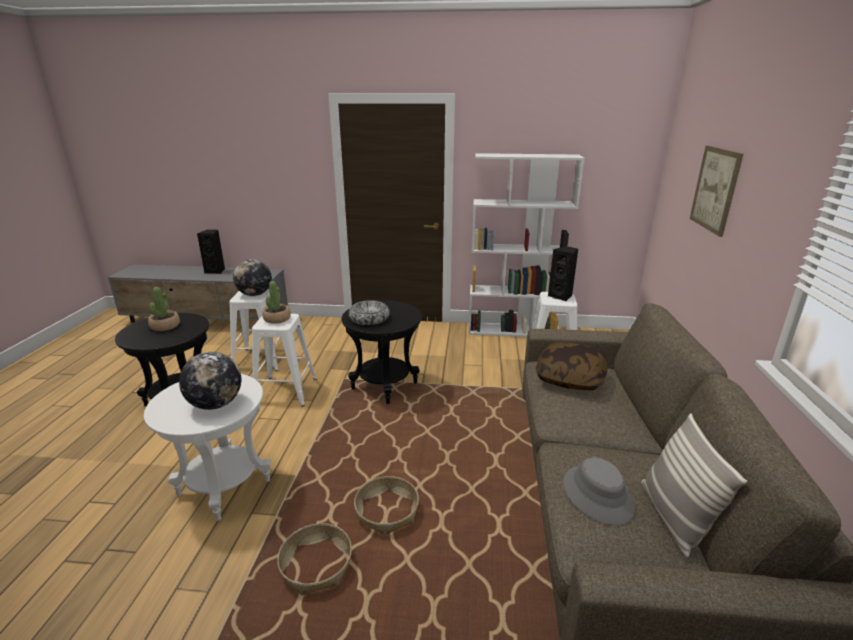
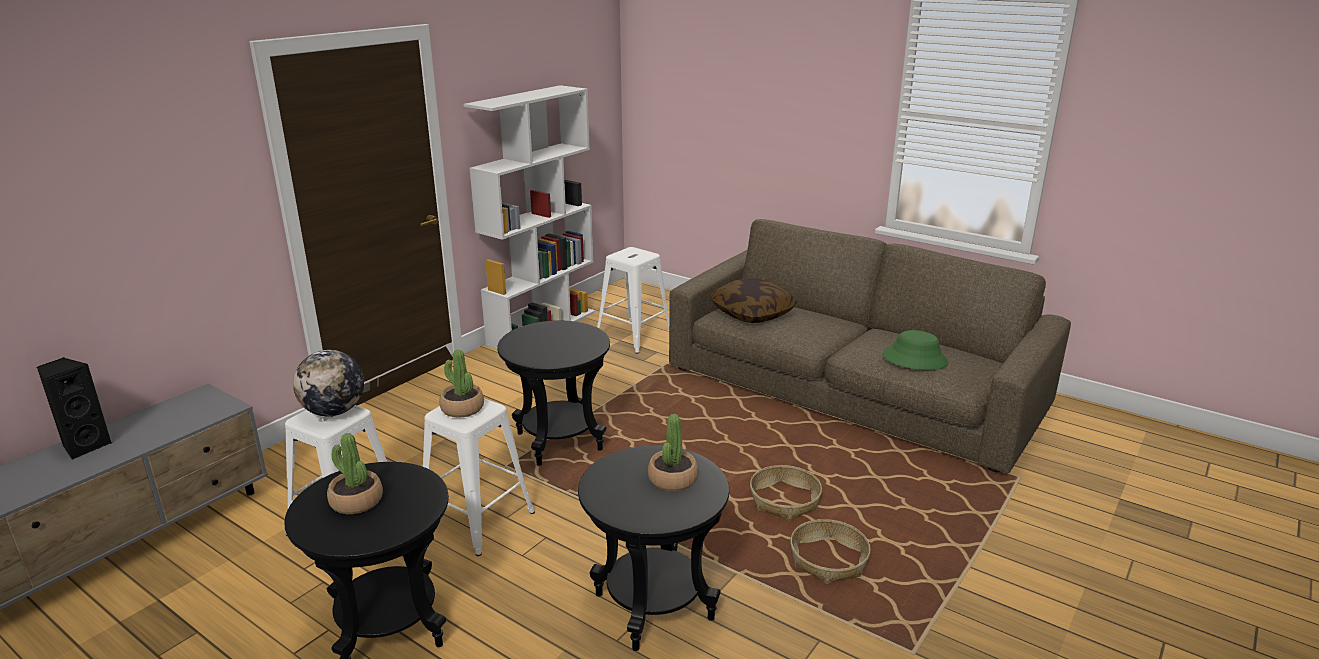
camera: 60 degrees left, 0 degrees up
white side table [144,374,271,521] -> black side table [578,446,730,651]
globe [179,352,241,410] -> potted plant [648,414,698,491]
bowl [348,300,390,325] -> none
black speaker [548,246,578,302] -> none
grey hat [563,457,635,525] -> green hat [882,330,948,370]
pillow [641,413,747,558] -> none
picture [689,145,743,237] -> none

